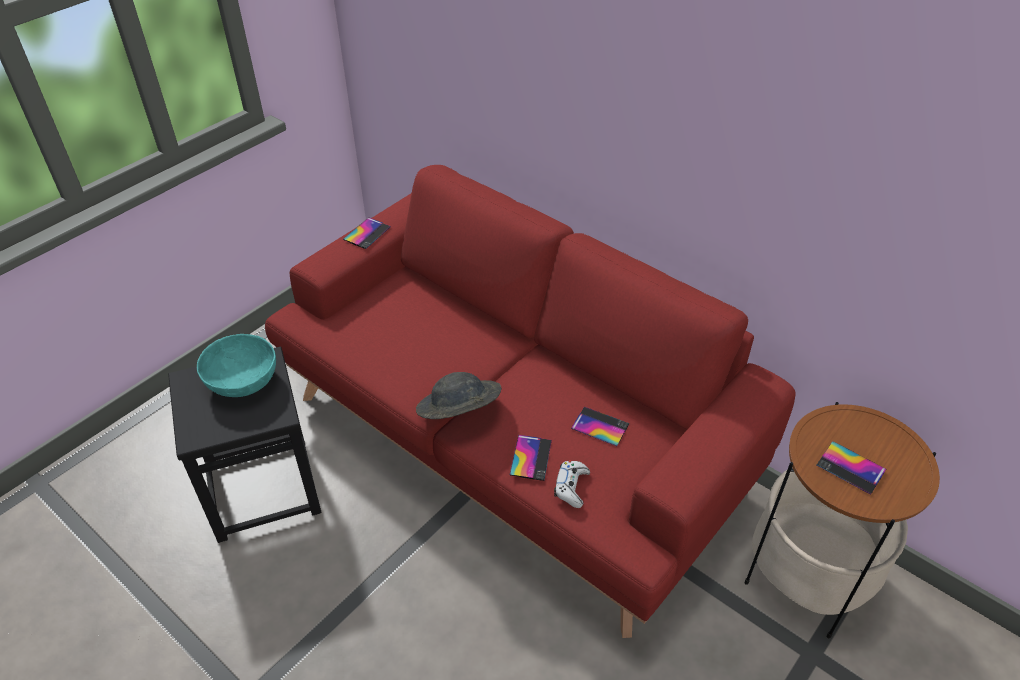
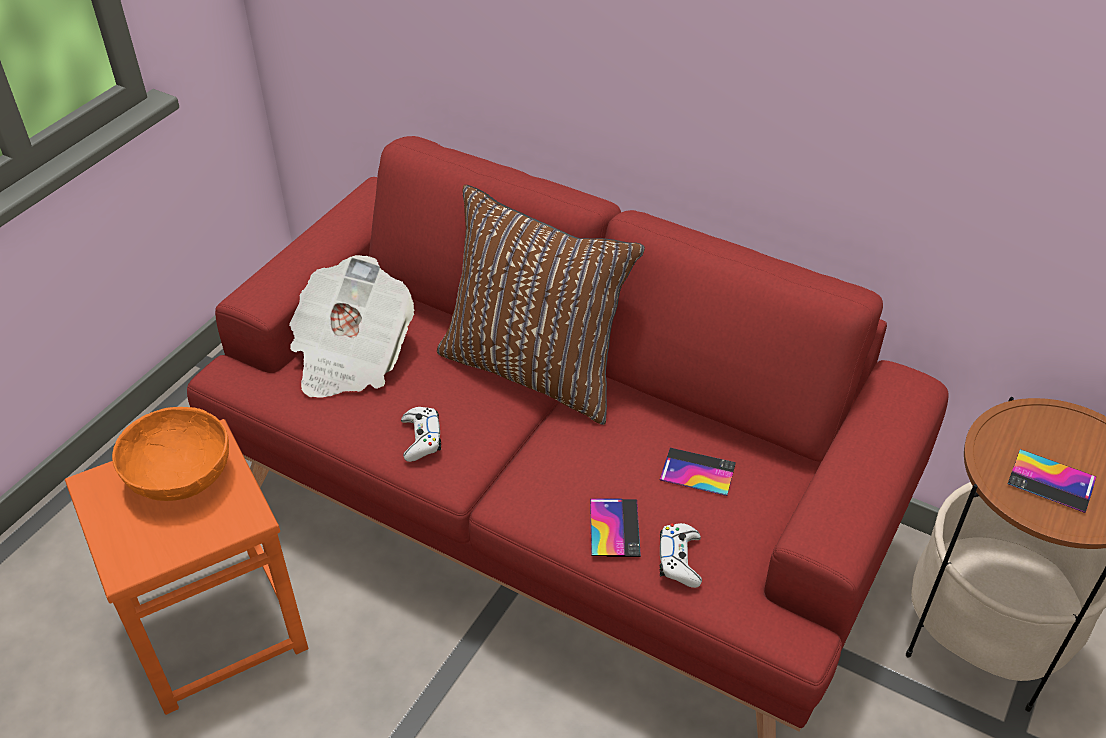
camera: 10 degrees left, 0 degrees up
black stool [168,347,322,543] -> orange stool [65,419,308,715]
turquoise bowl [197,334,276,397] -> orange bowl [112,407,229,501]
phone [343,217,391,249] -> none
grey hat [416,372,502,419] -> none
none -> newspaper [289,255,414,398]
none -> white game controller [401,407,441,462]
none -> brown pillow [437,185,645,425]

